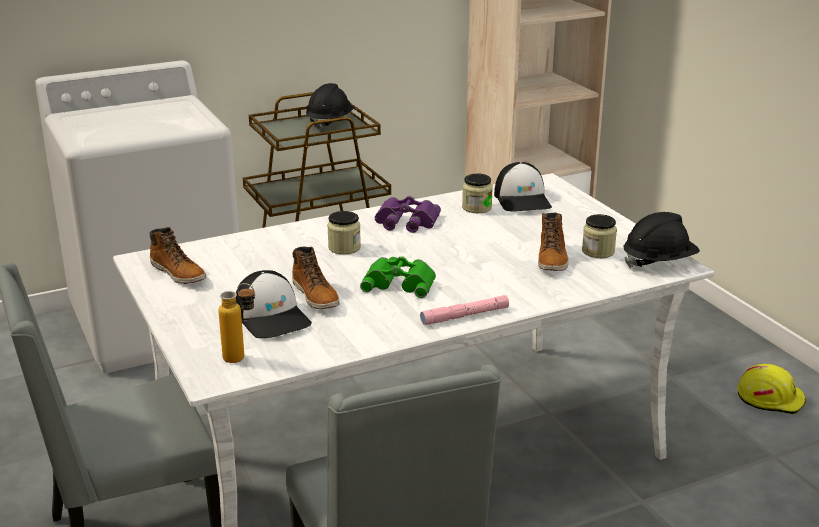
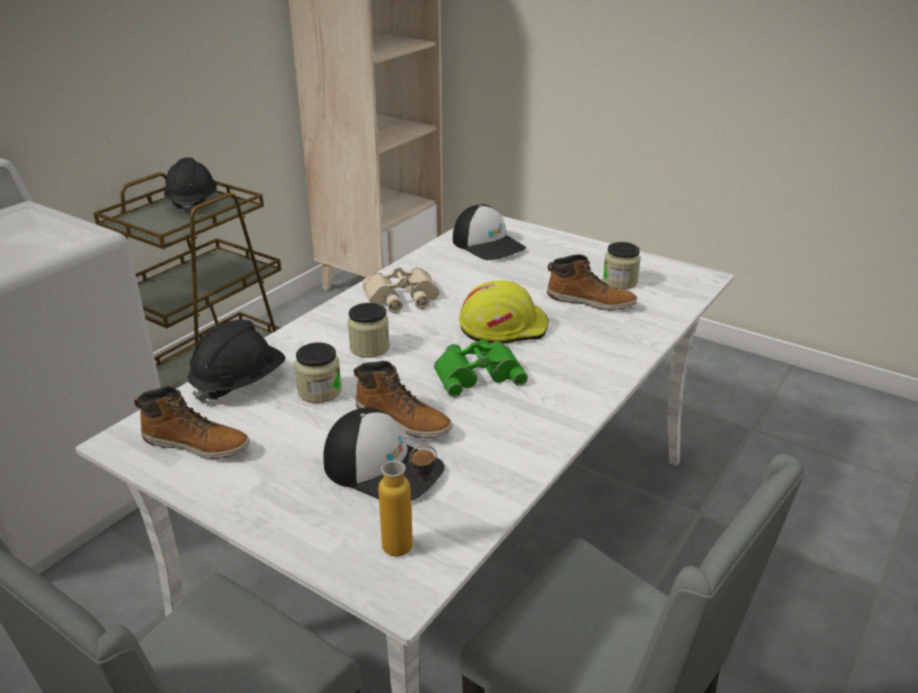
camera: 30 degrees left, 5 degrees up
purple binoculars [375,196,441,233] -> beige binoculars [362,267,440,313]
pink flashlight [420,295,509,325] -> none
jar [462,174,493,213] -> jar moved to [294,342,342,403]
boot [538,213,569,271] -> boot turned 45 degrees counterclockwise [547,254,637,311]
black hard hat [624,212,700,268] -> black hard hat moved to [188,320,286,404]
yellow hard hat [737,364,806,414] -> yellow hard hat moved to [459,280,549,344]

